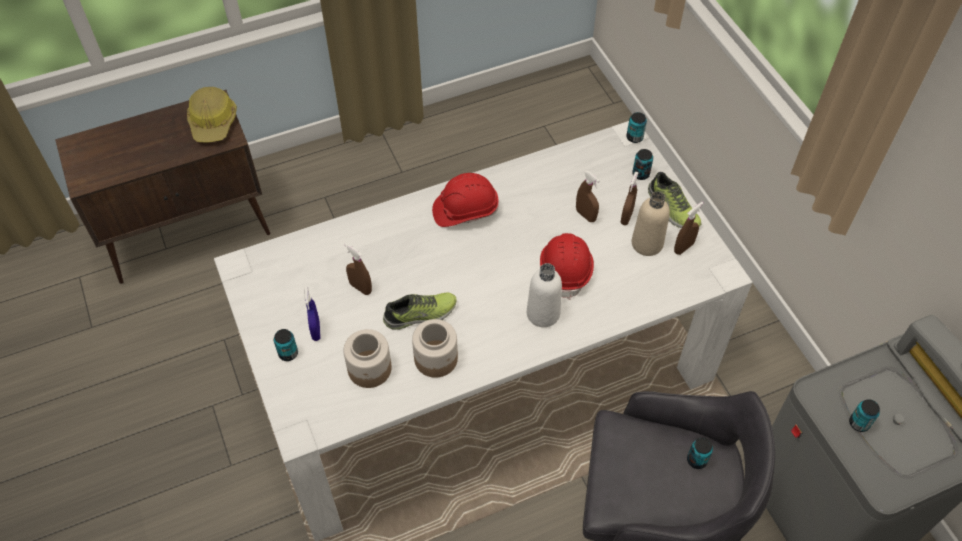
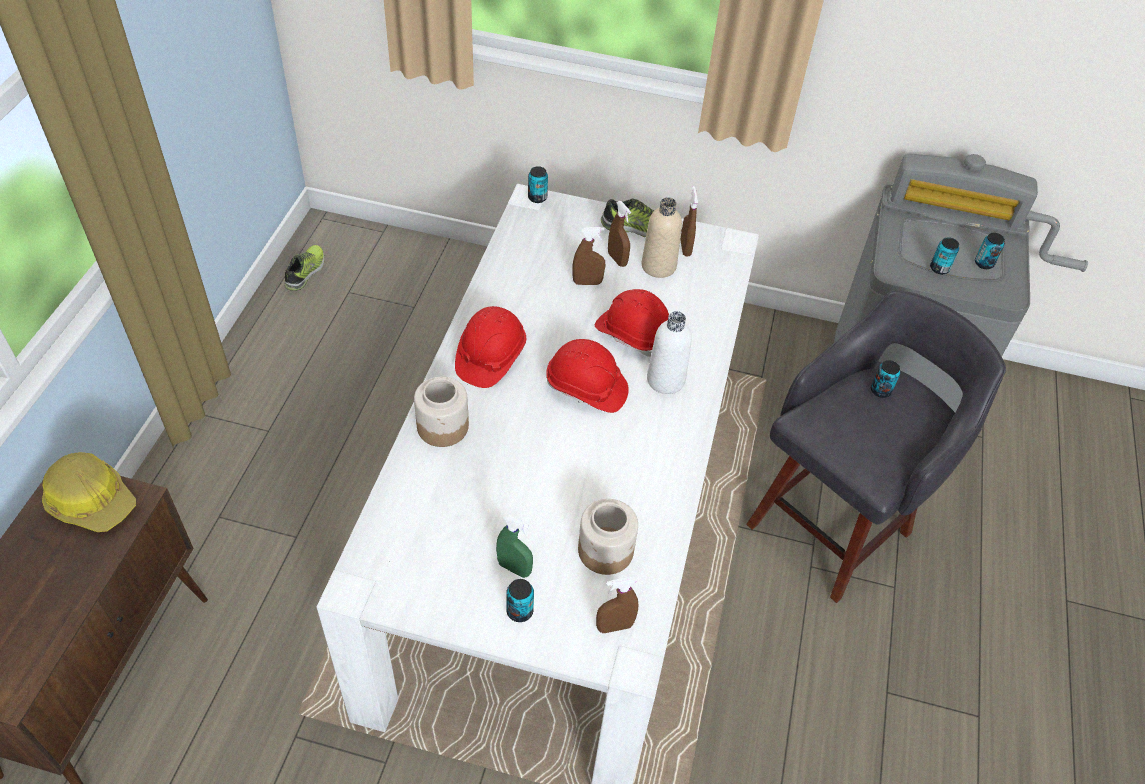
camera: 55 degrees left, 5 degrees down
blue spray bottle [304,287,321,341] -> green spray bottle [496,514,533,578]
brown spray bottle [345,243,372,295] -> brown spray bottle moved to [596,577,639,633]
shoe [383,292,456,330] -> shoe moved to [285,245,324,291]
jar [412,319,458,378] -> jar moved to [414,377,469,447]
can [632,149,653,180] -> can moved to [975,233,1005,269]
none -> red hard hat [546,339,629,413]

